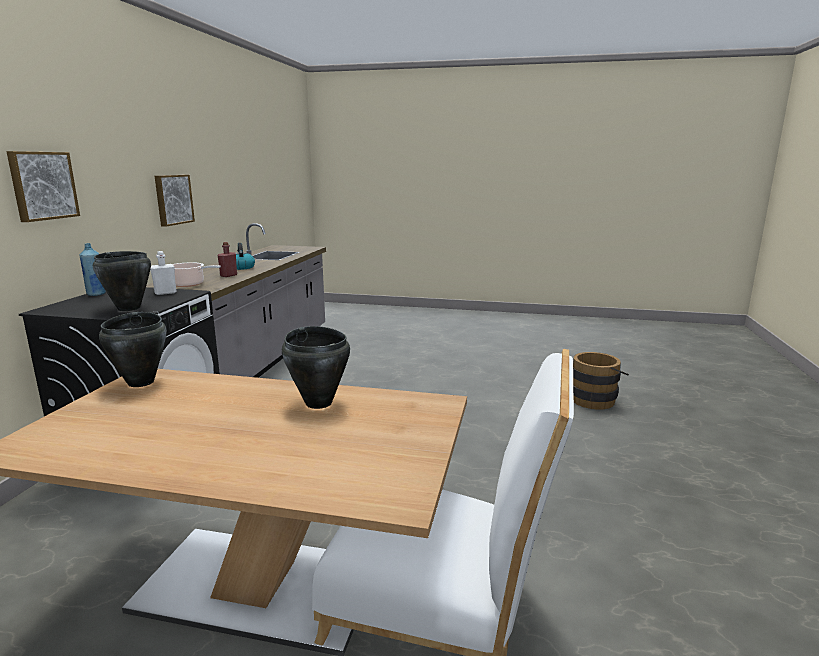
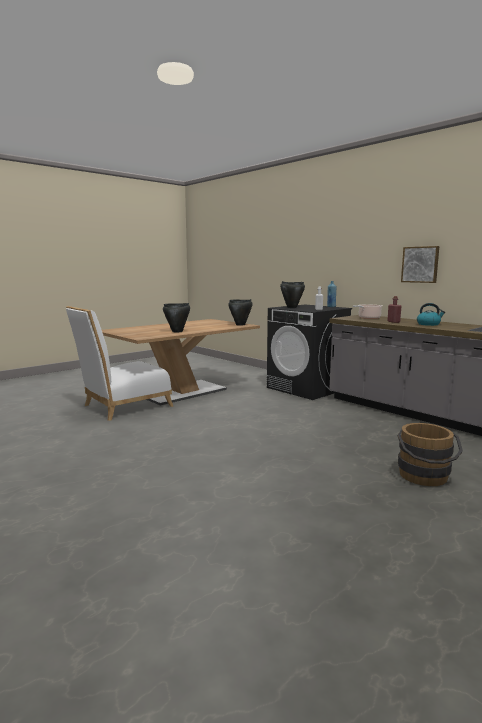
camera: 125 degrees right, 5 degrees down
picture [7,151,80,222] -> none
brown bucket [573,352,629,409] -> brown bucket moved to [398,423,463,486]

